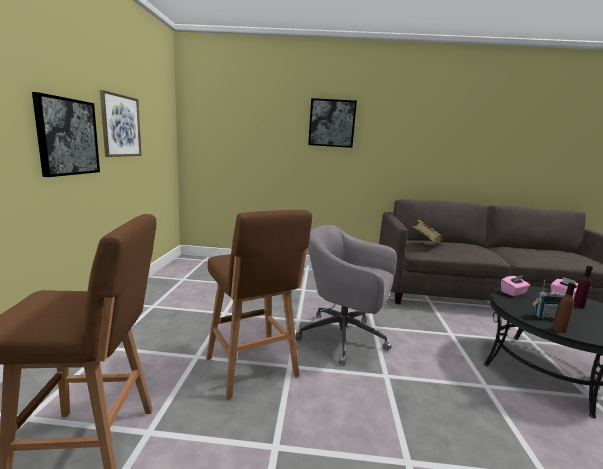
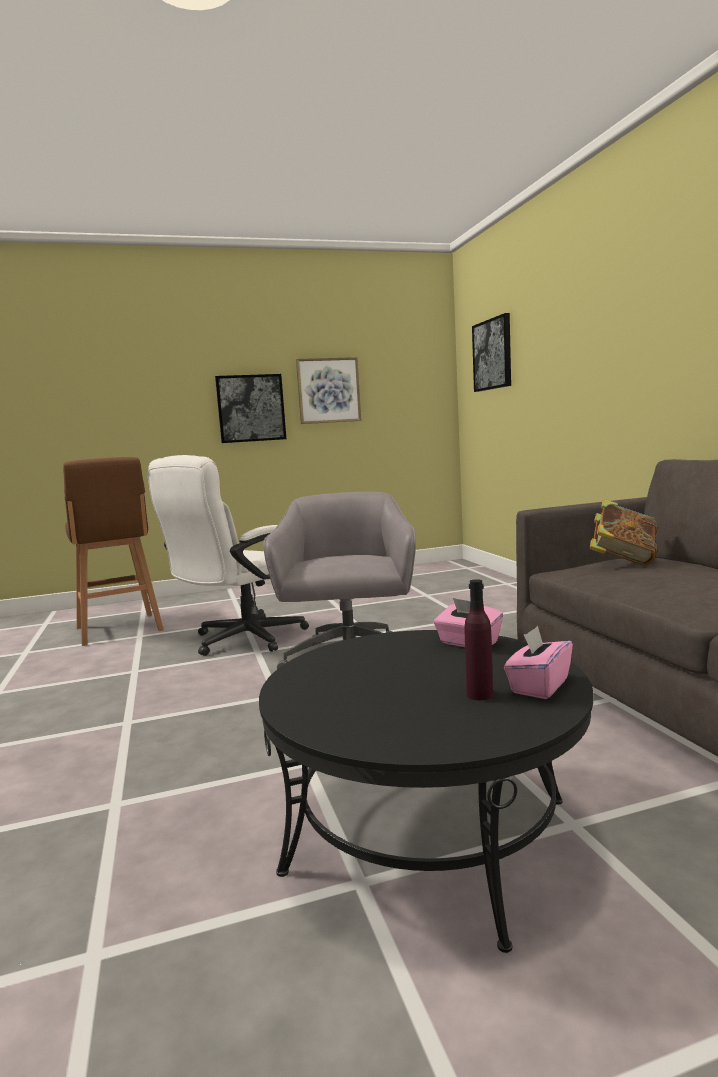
camera: 70 degrees right, 5 degrees down
brown stool [206,210,312,400] -> white office chair [148,455,309,656]
picture [308,98,357,148] -> picture moved to [472,313,511,392]
radio [532,280,564,320] -> none
brown bottle [553,282,576,333] -> none

